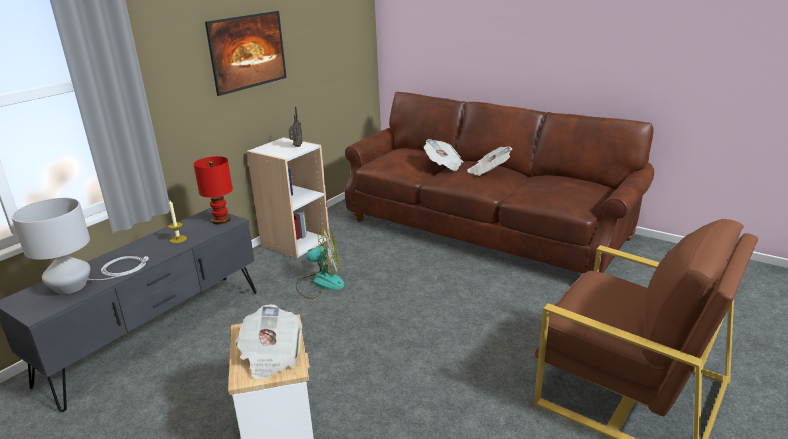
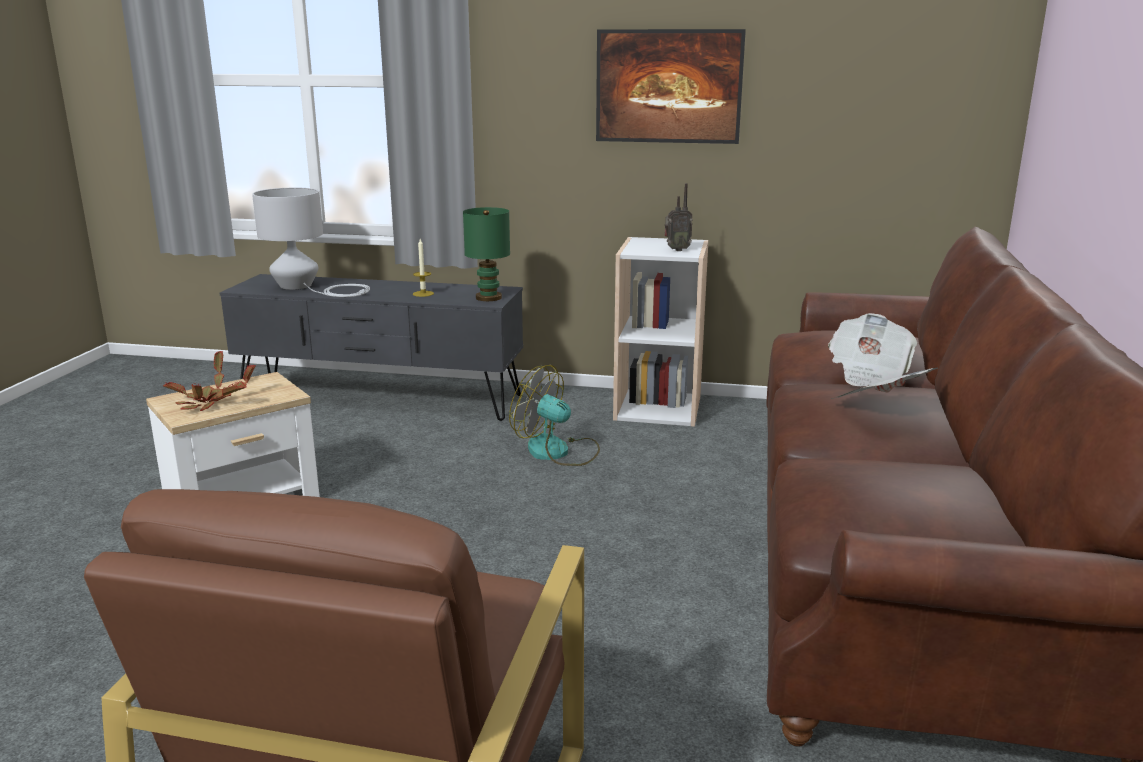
camera: 65 degrees right, 5 degrees down
red table lamp [193,156,233,224] -> green table lamp [463,207,510,301]
newspaper [236,304,303,380] -> potted plant [163,350,256,411]
fan [296,228,345,299] -> fan turned 150 degrees clockwise [509,365,600,466]

